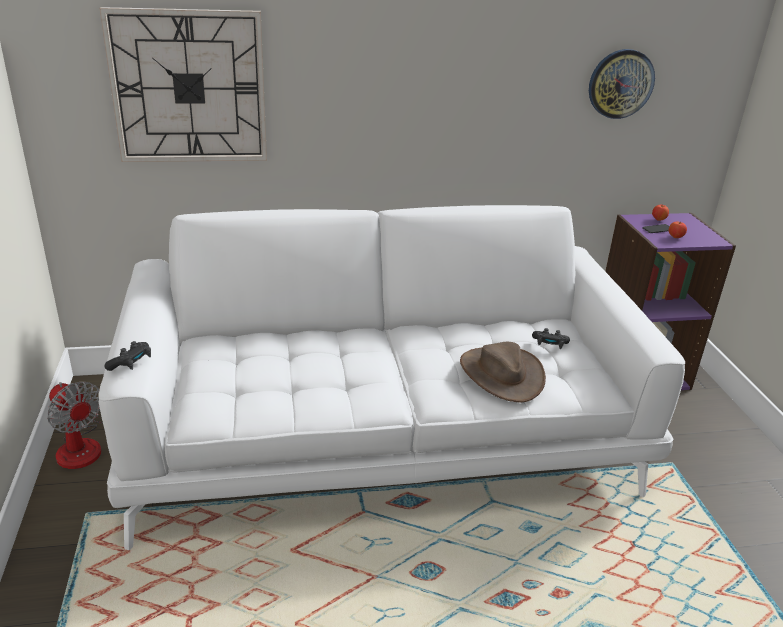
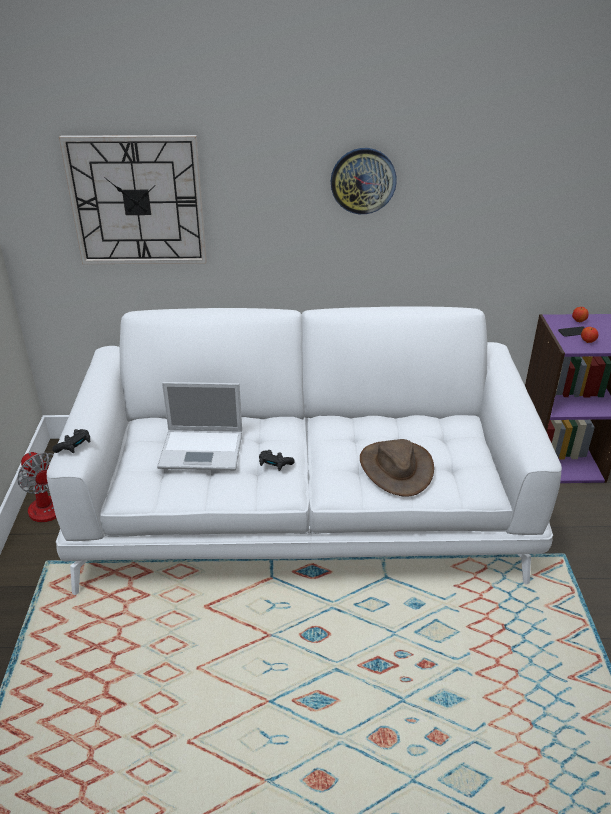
camera: 10 degrees right, 5 degrees up
black game controller [532,328,570,349] -> black game controller moved to [259,450,295,471]
wall clock [589,49,655,119] -> wall clock moved to [331,148,397,214]
none -> laptop [157,382,242,470]

